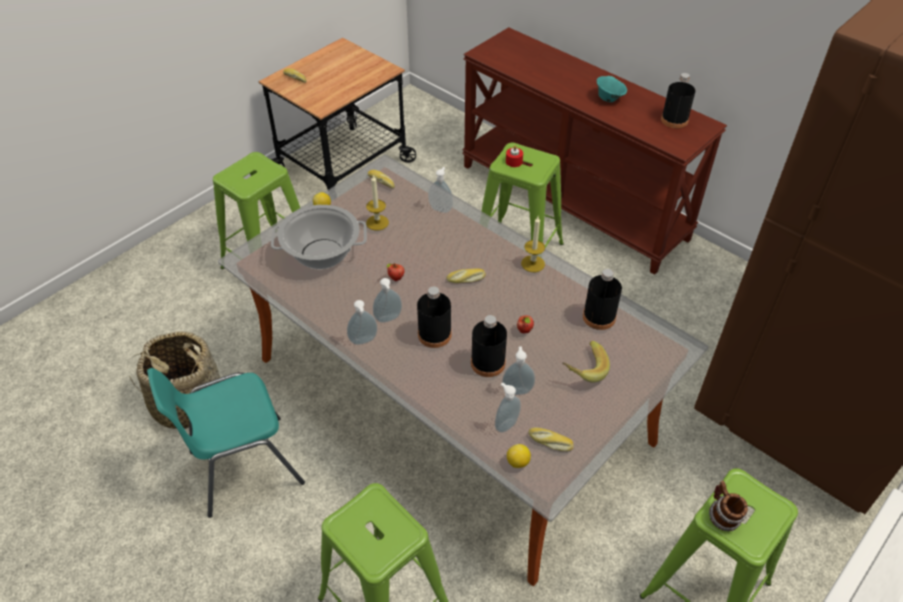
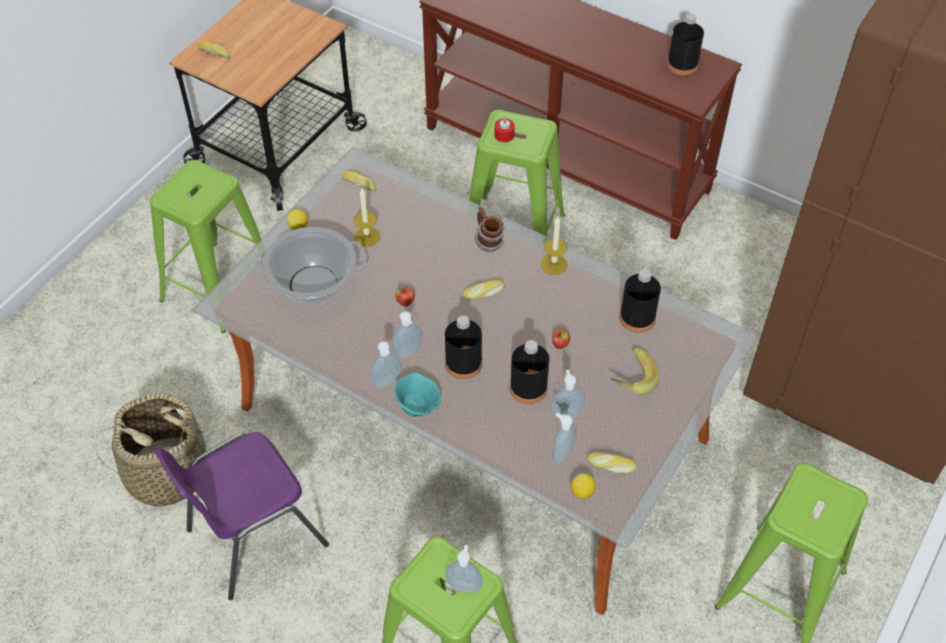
camera: 10 degrees left, 5 degrees up
turquoise chair [147,368,305,518] -> purple chair [154,432,329,600]
soap dispenser [428,167,453,213] -> soap dispenser moved to [445,545,483,593]
turquoise bowl [597,76,627,102] -> turquoise bowl moved to [394,373,441,417]
mug [709,481,748,531] -> mug moved to [475,207,504,252]

